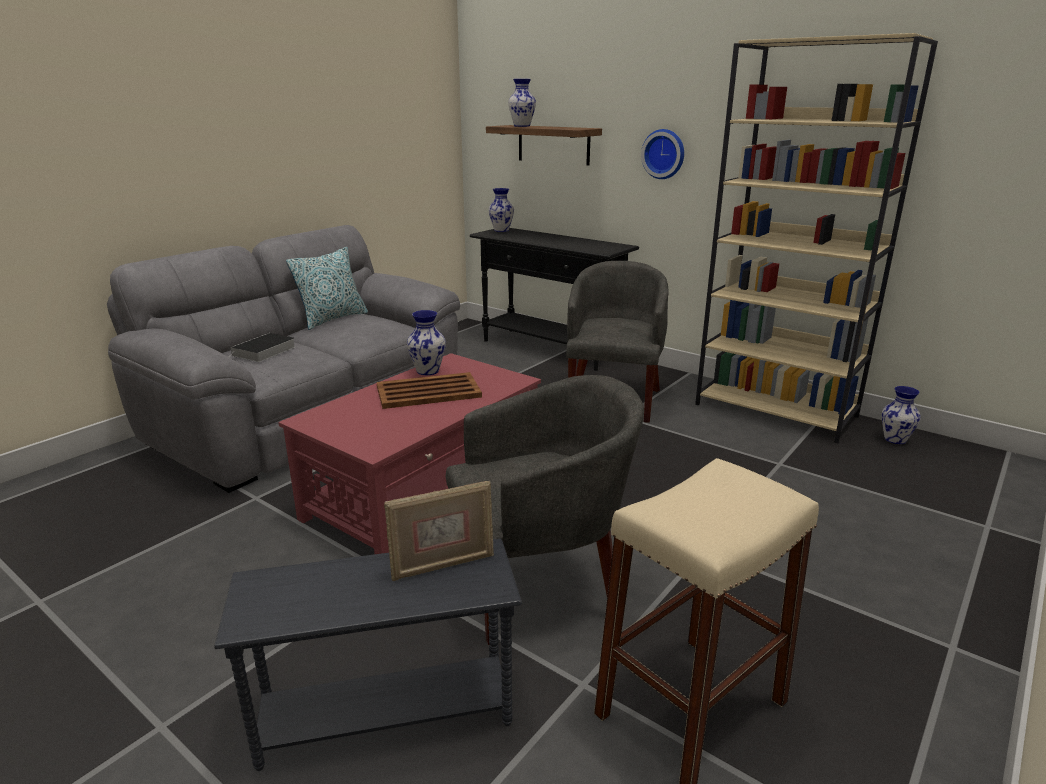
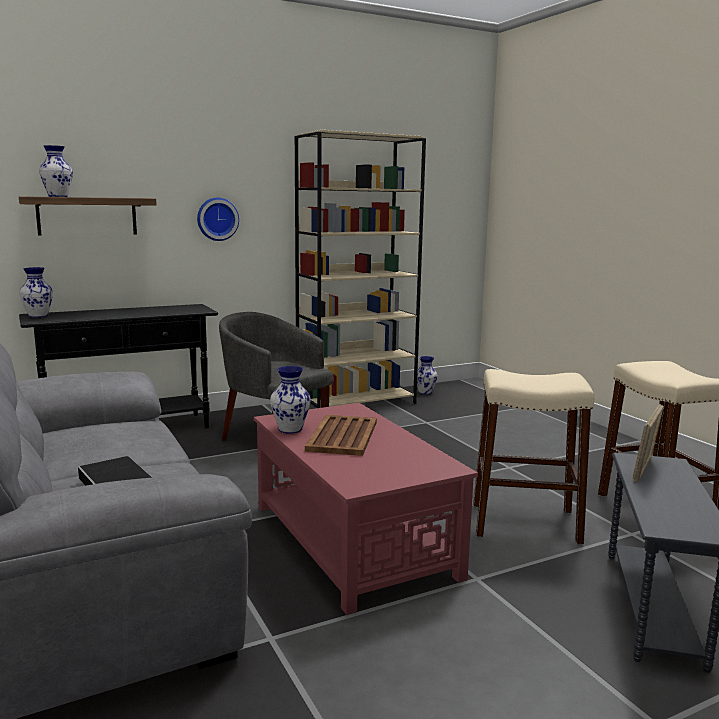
camera: 65 degrees left, 10 degrees down
pillow [286,247,368,330] -> none
picture frame [384,480,494,581] -> picture frame turned 150 degrees counterclockwise [633,404,664,482]
grey armchair [446,375,644,645] -> beige stool [473,369,594,544]

